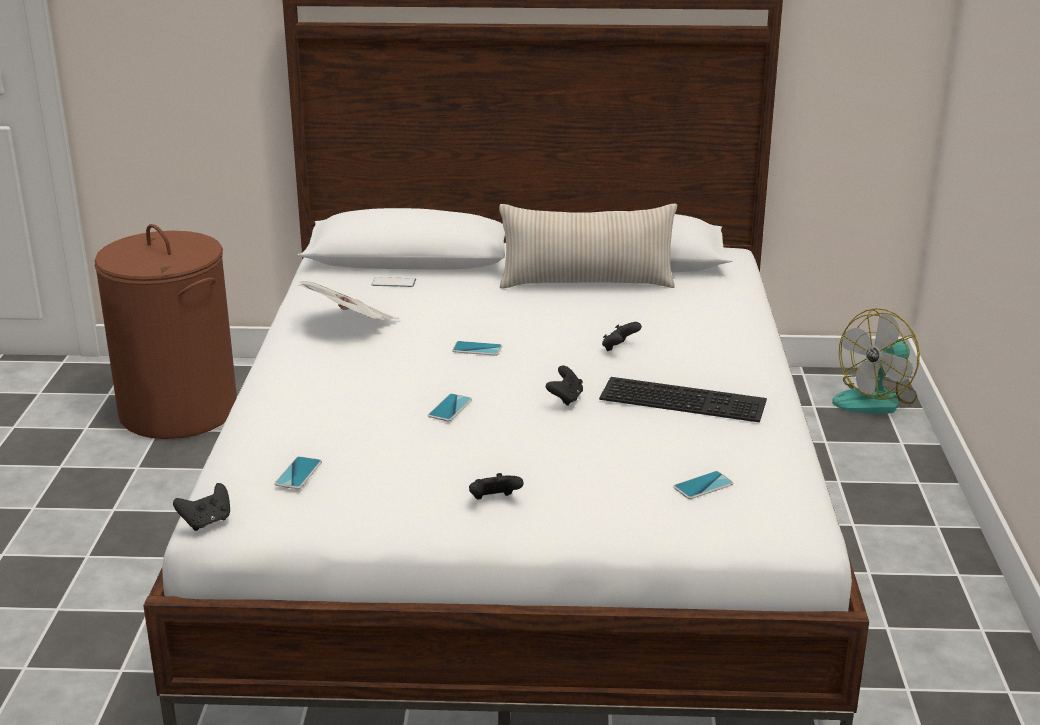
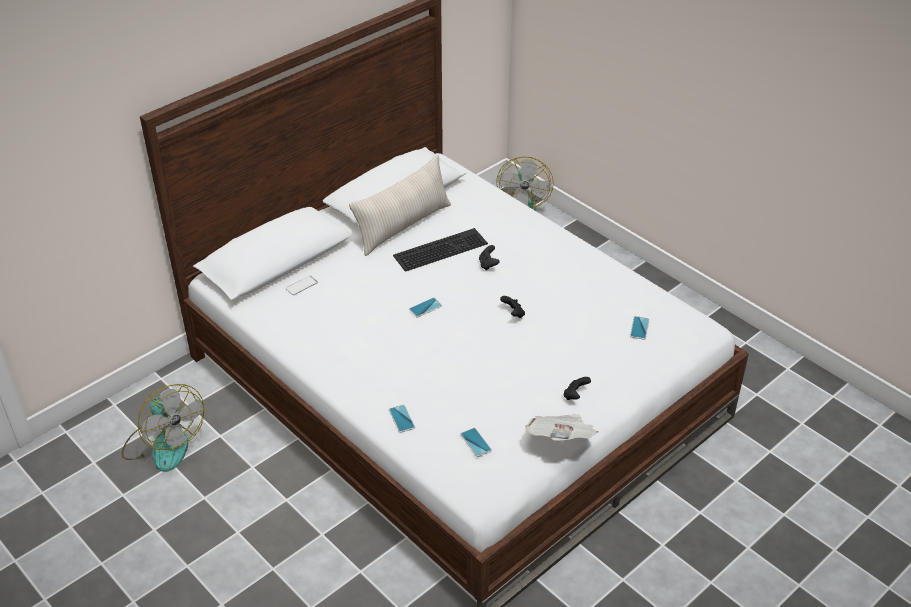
camera: 45 degrees left, 15 degrees up
brown laundry basket [94,224,237,439] -> fan [121,384,204,472]
black game controller [173,483,230,531] -> none
newspaper [298,281,400,320] -> newspaper moved to [525,414,599,441]
phone [428,394,472,421] -> phone moved to [389,405,415,433]
keyboard [599,377,767,423] -> keyboard moved to [393,228,488,272]

